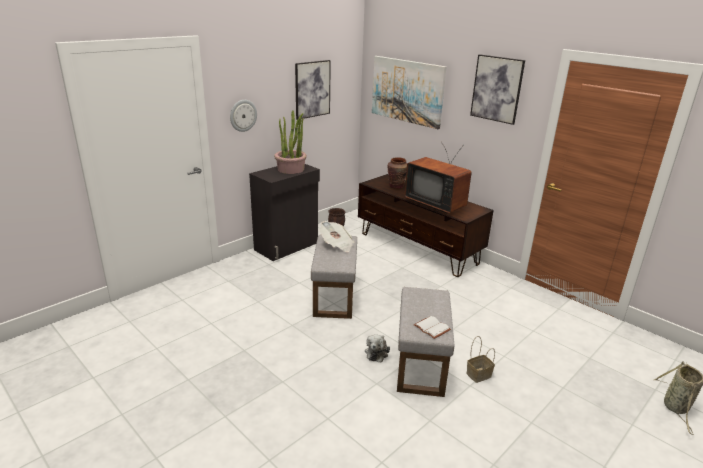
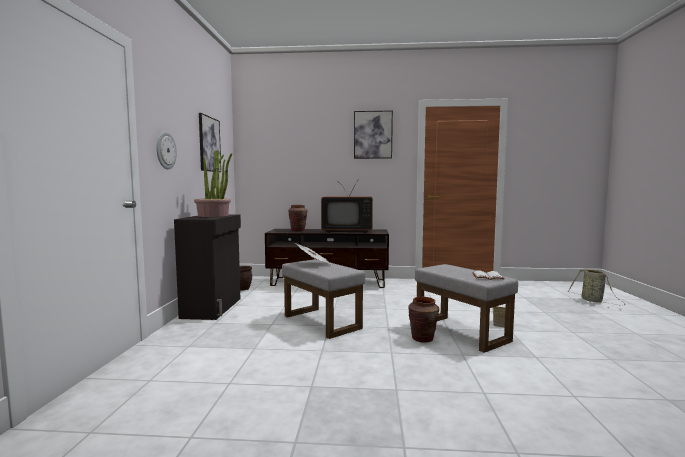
camera: 40 degrees left, 20 degrees down
plush toy [365,334,390,362] -> brown vase [409,297,439,343]
picture [372,56,446,129] -> none

